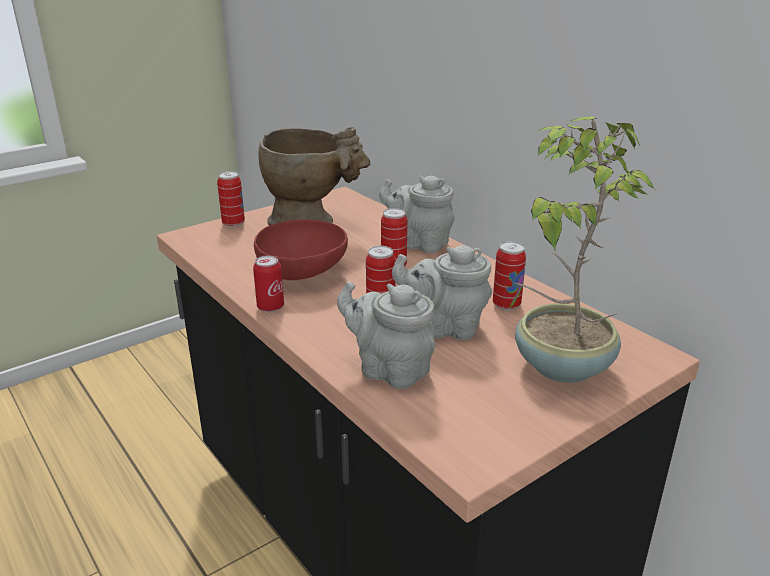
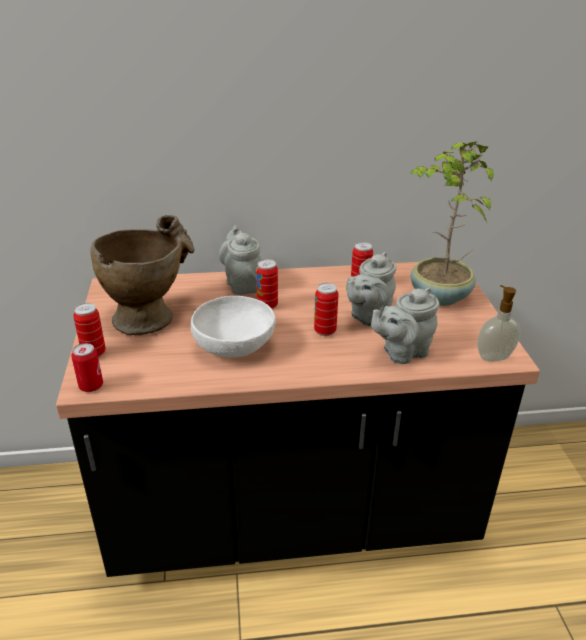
camera: 60 degrees left, 5 degrees up
can [253,255,284,312] -> can moved to [71,343,103,392]
red bowl [254,219,348,280] -> white bowl [191,296,276,357]
grey teapot [379,175,455,253] -> grey teapot turned 105 degrees clockwise [219,225,262,295]
none -> soap dispenser [477,285,521,362]

